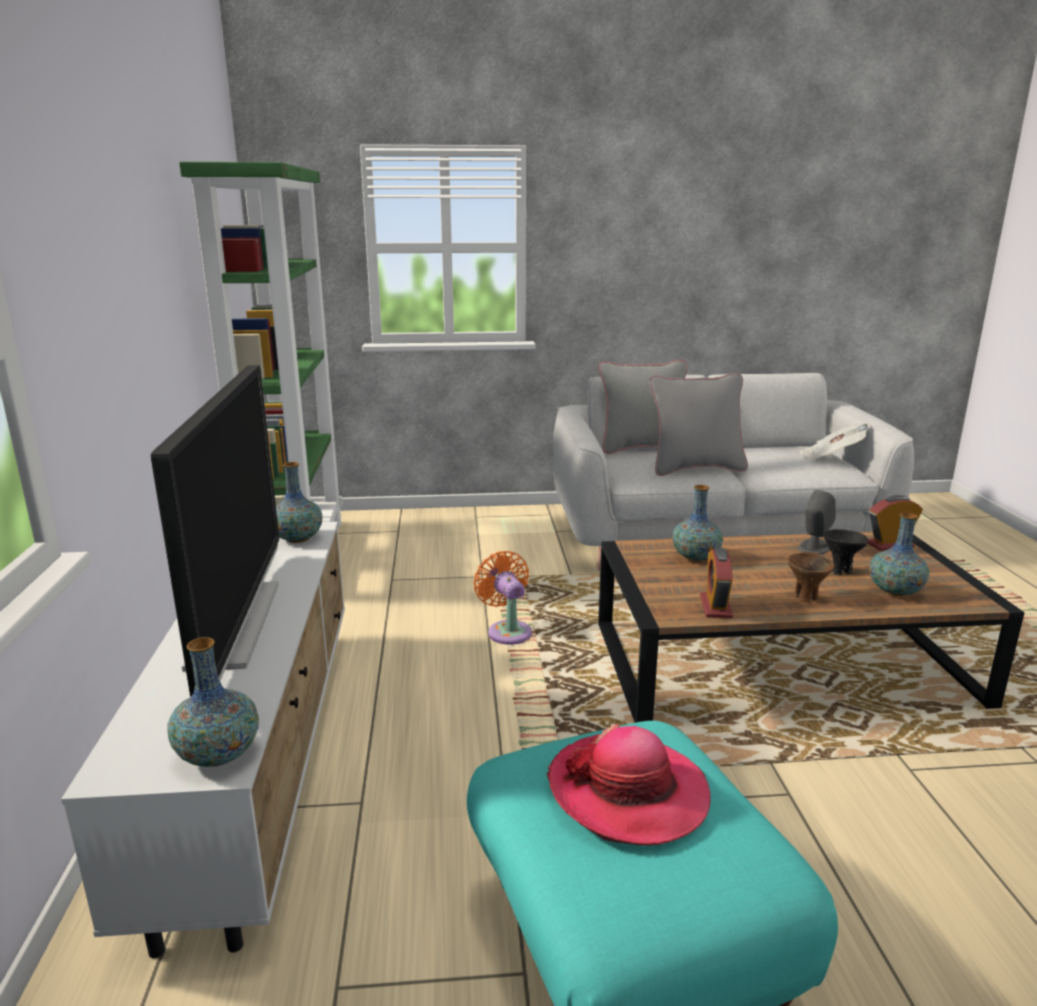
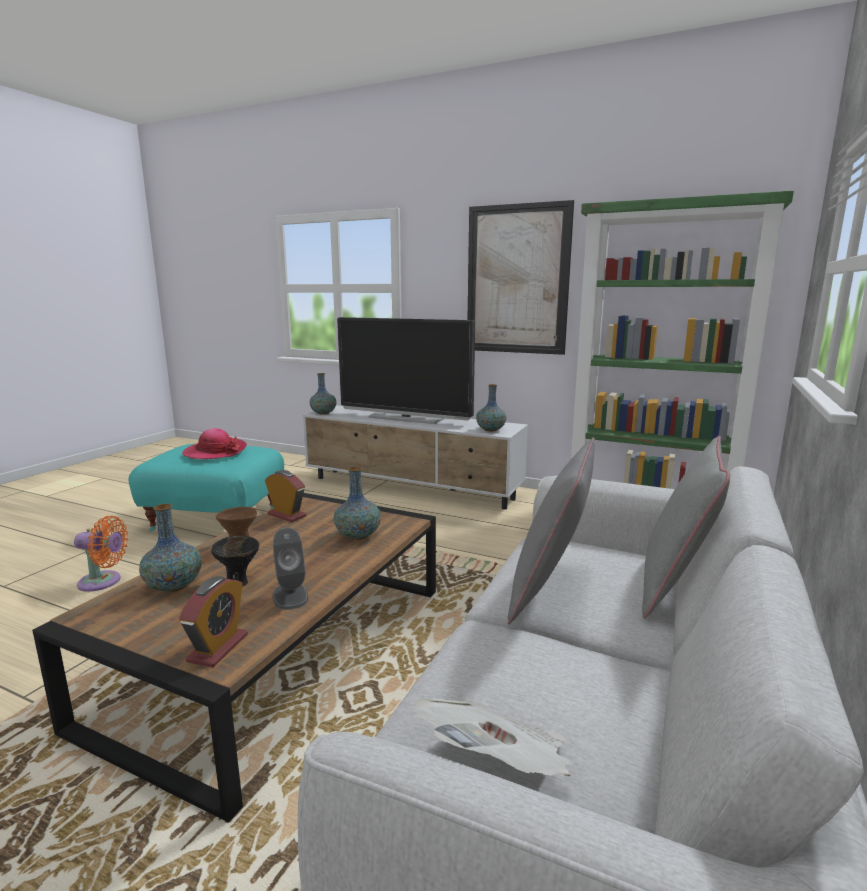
camera: 120 degrees right, 5 degrees down
orange fan [474,551,532,645] -> orange fan moved to [74,516,128,592]
none -> picture [468,200,574,355]

